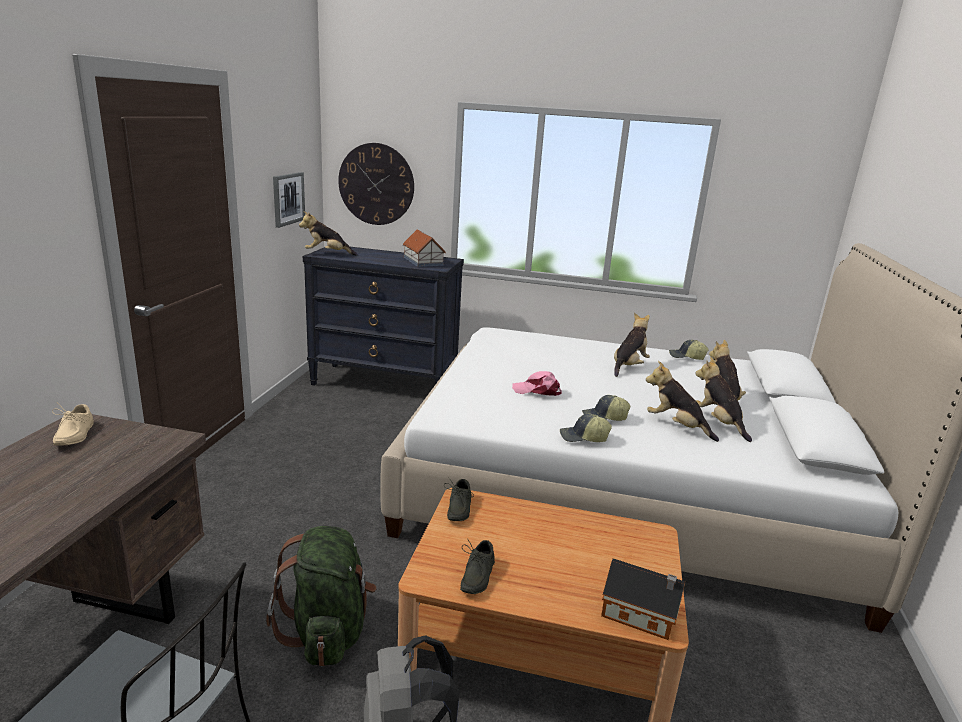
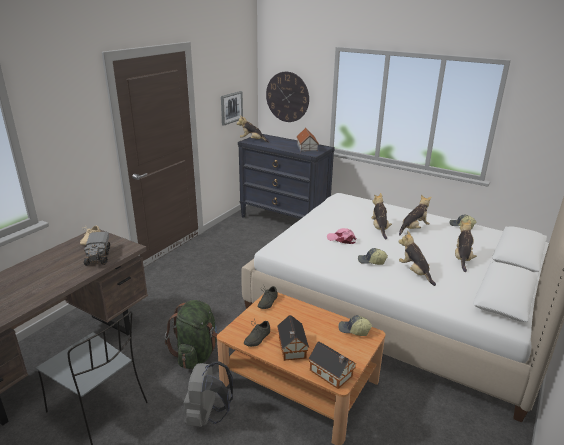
camera: 20 degrees right, 5 degrees up
cap [560,414,612,442] -> cap moved to [338,315,372,336]
plush toy [695,357,752,442] -> plush toy moved to [372,193,392,240]
none -> toy truck [84,232,110,266]
none -> toy house [277,315,309,361]

